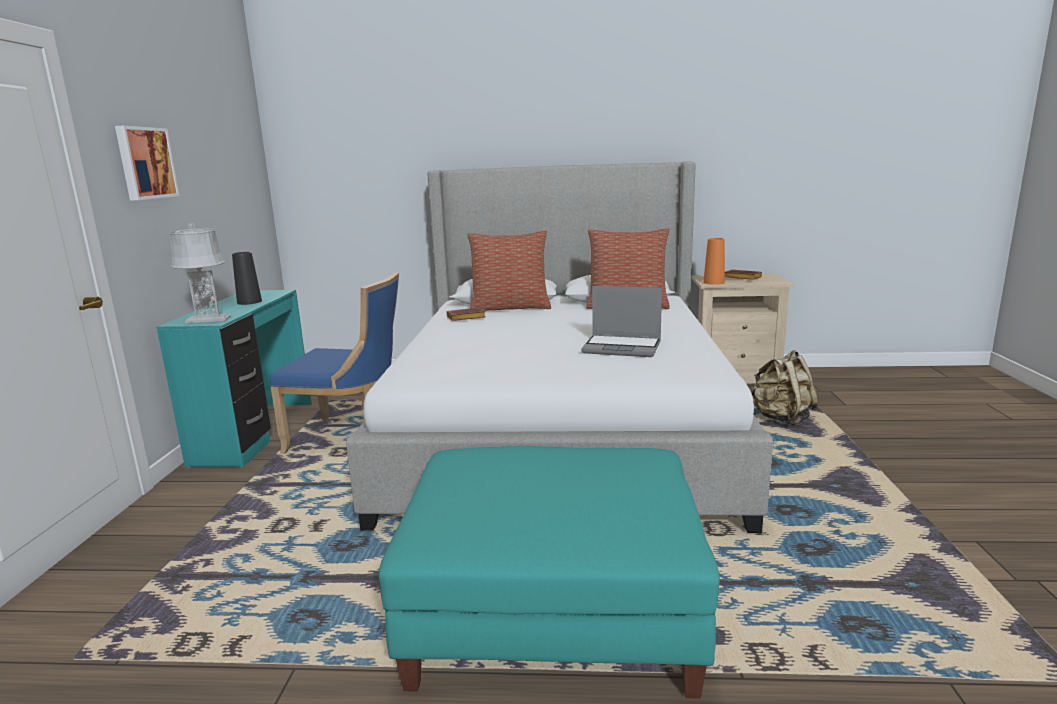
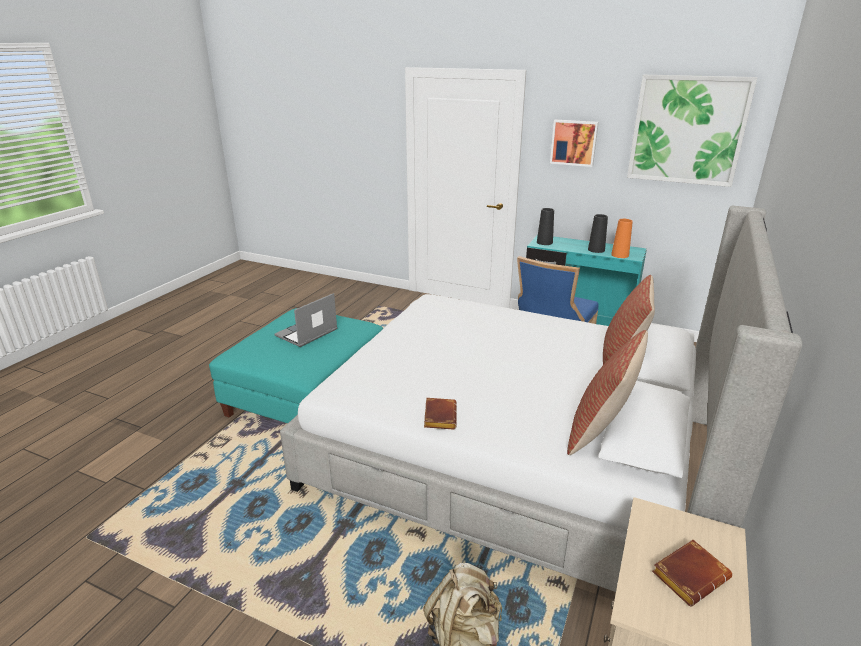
camera: 110 degrees right, 10 degrees up
grey table lamp [169,223,231,323] -> black vase [537,208,554,245]
brown book [446,308,485,321] -> brown book moved to [424,398,457,430]
laptop [581,286,662,357] -> laptop moved to [274,293,337,347]
orange vase [703,238,725,285] -> orange vase moved to [611,219,633,258]
none -> picture [627,75,757,187]

